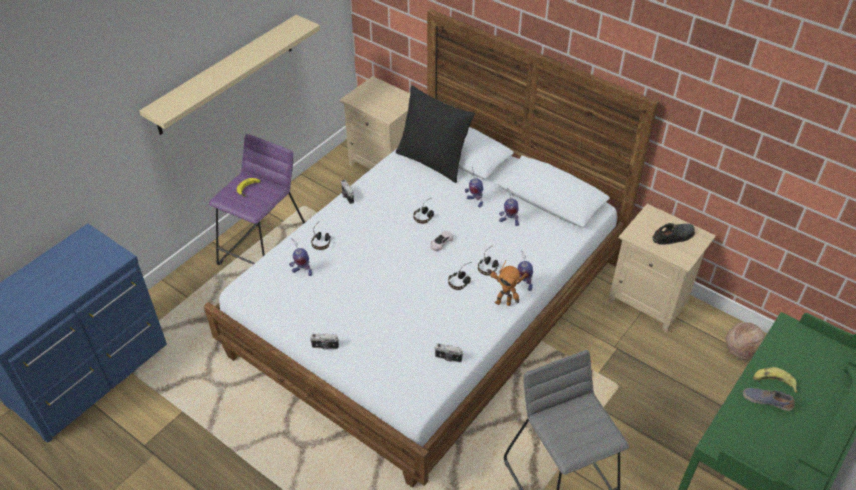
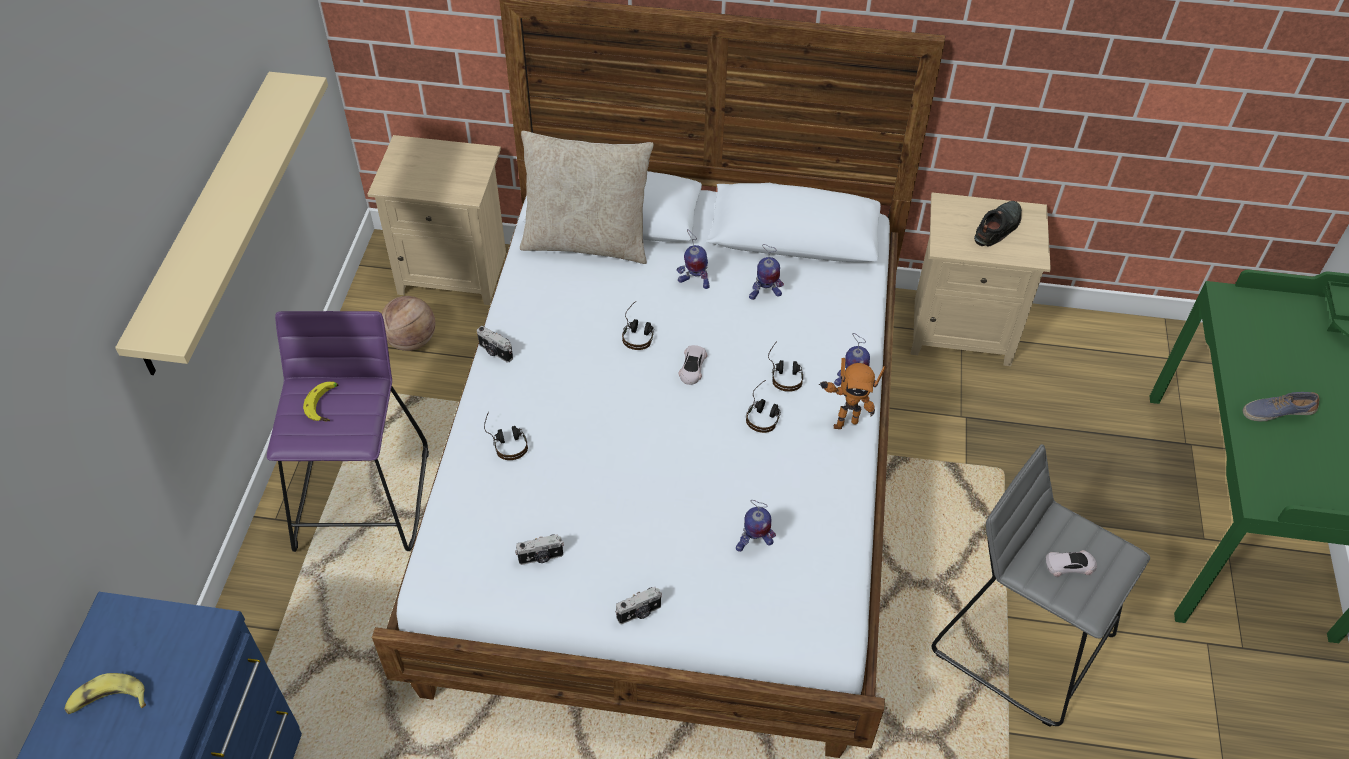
camera: 30 degrees left, 5 degrees up
toy robot [289,240,312,276] -> toy robot moved to [736,500,776,552]
black pillow [396,86,475,183] -> beige pillow [520,131,654,264]
camera [435,343,463,363] -> camera moved to [515,534,564,565]
basketball [726,322,765,360] -> basketball moved to [381,296,435,351]
banana [753,367,797,393] -> banana moved to [65,673,146,714]
none -> white toy car [1046,550,1097,577]

